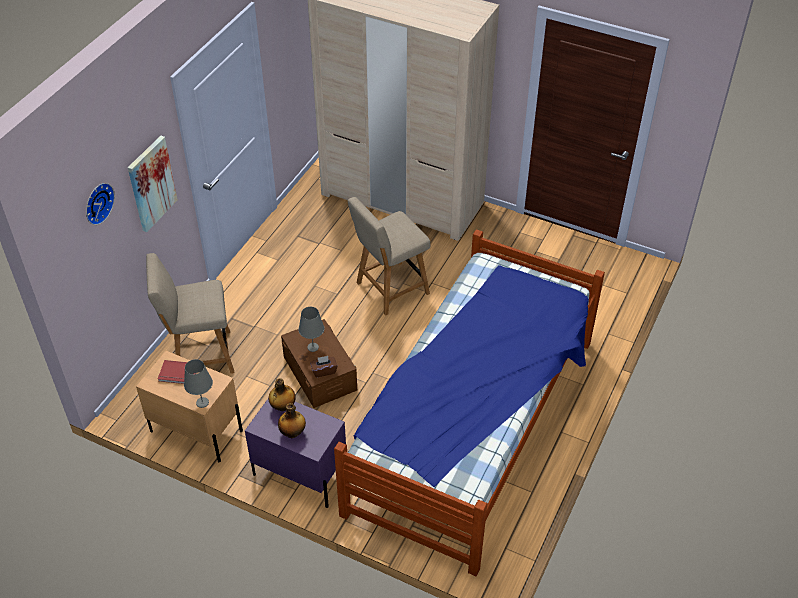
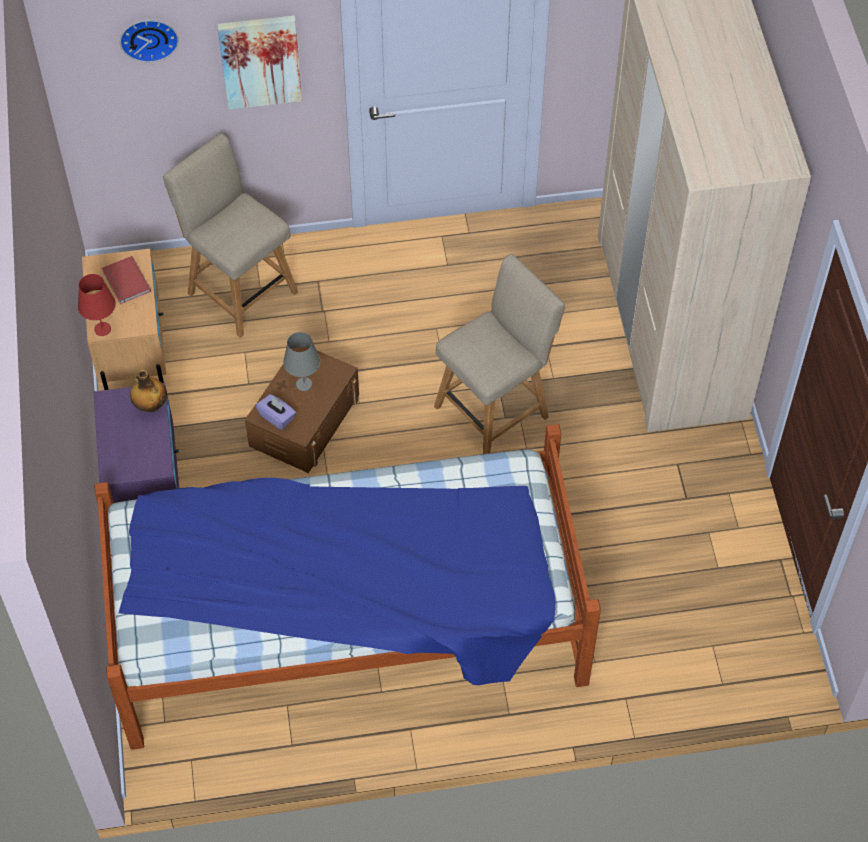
camera: 55 degrees right, 10 degrees up
grey table lamp [184,359,213,408] -> red table lamp [78,274,116,336]
bottle [278,403,306,438] -> none
brown tissue box [310,356,337,377] -> purple tissue box [256,394,296,430]
beige chair [348,197,430,316] -> beige chair turned 120 degrees clockwise [434,254,565,454]

